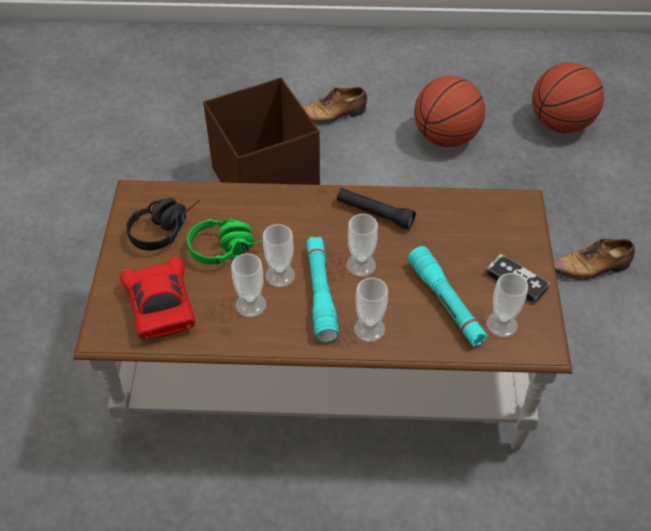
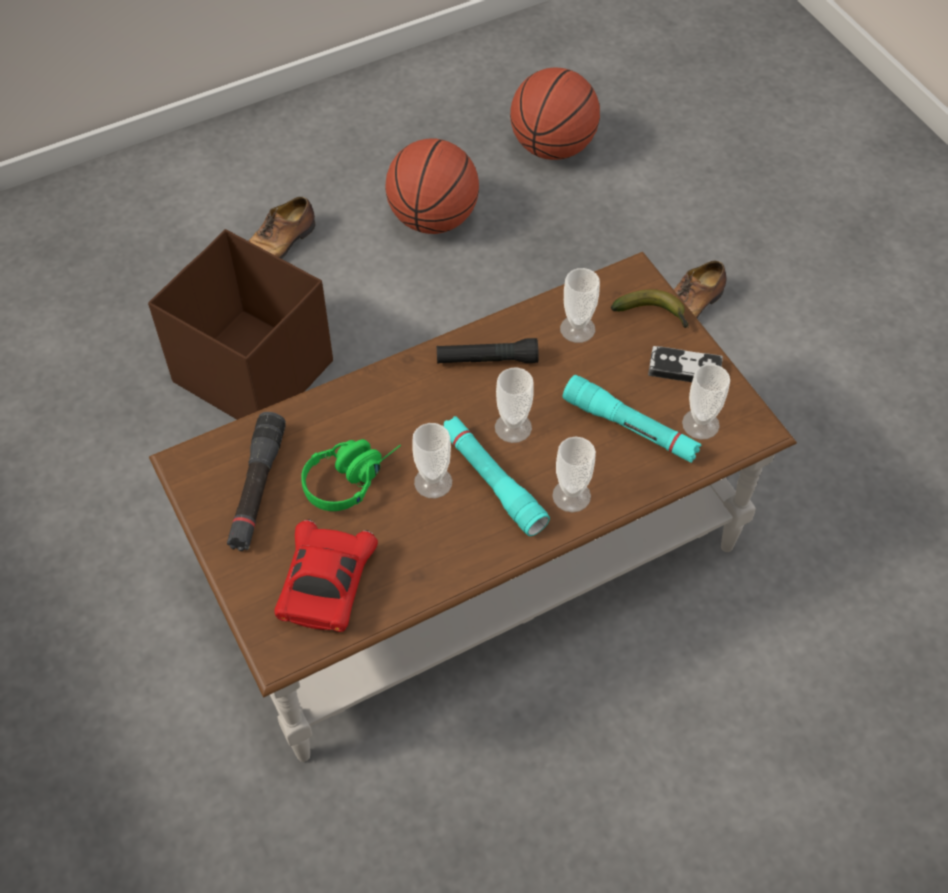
camera: 30 degrees left, 5 degrees up
red toy car [120,257,195,340] -> red toy car turned 60 degrees clockwise [274,519,378,632]
black headphones [126,198,200,251] -> black flashlight [227,412,286,551]
cup [231,253,266,317] -> cup moved to [560,268,600,343]
none -> banana [611,289,689,328]

